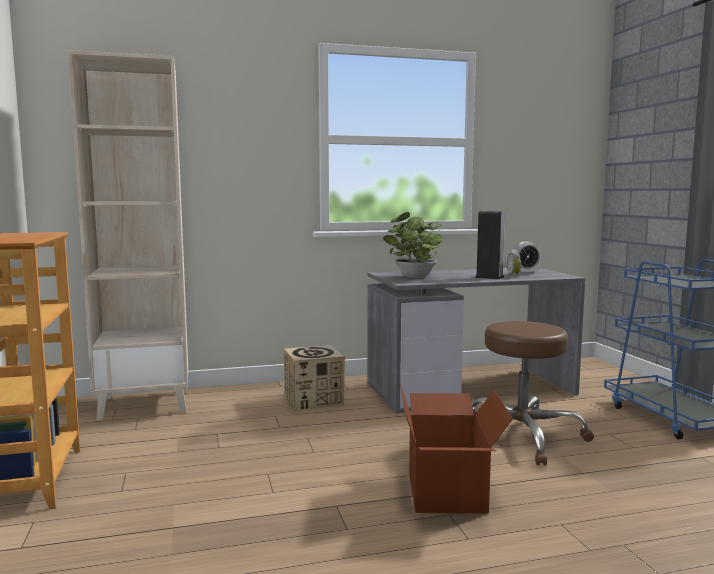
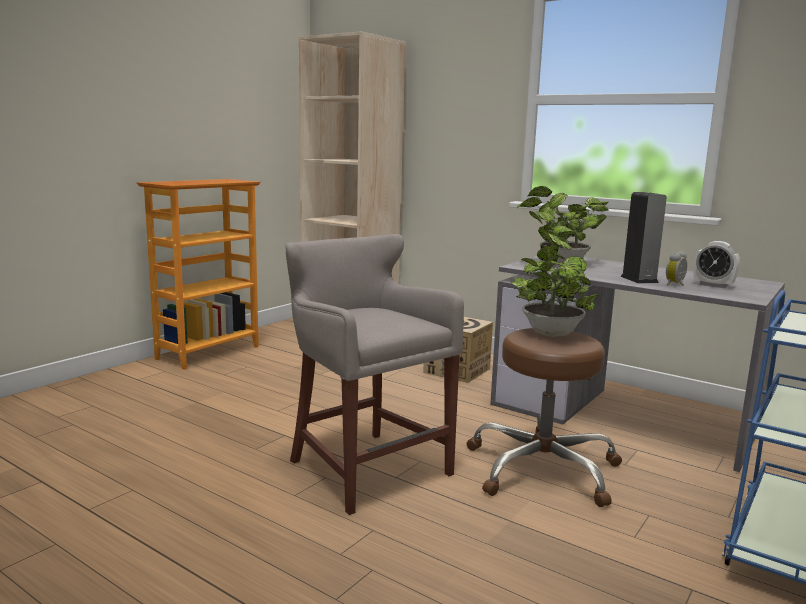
camera: 50 degrees right, 5 degrees up
cardboard box [400,385,513,514] -> grey stool [285,234,464,515]
none -> potted plant [511,233,599,337]

